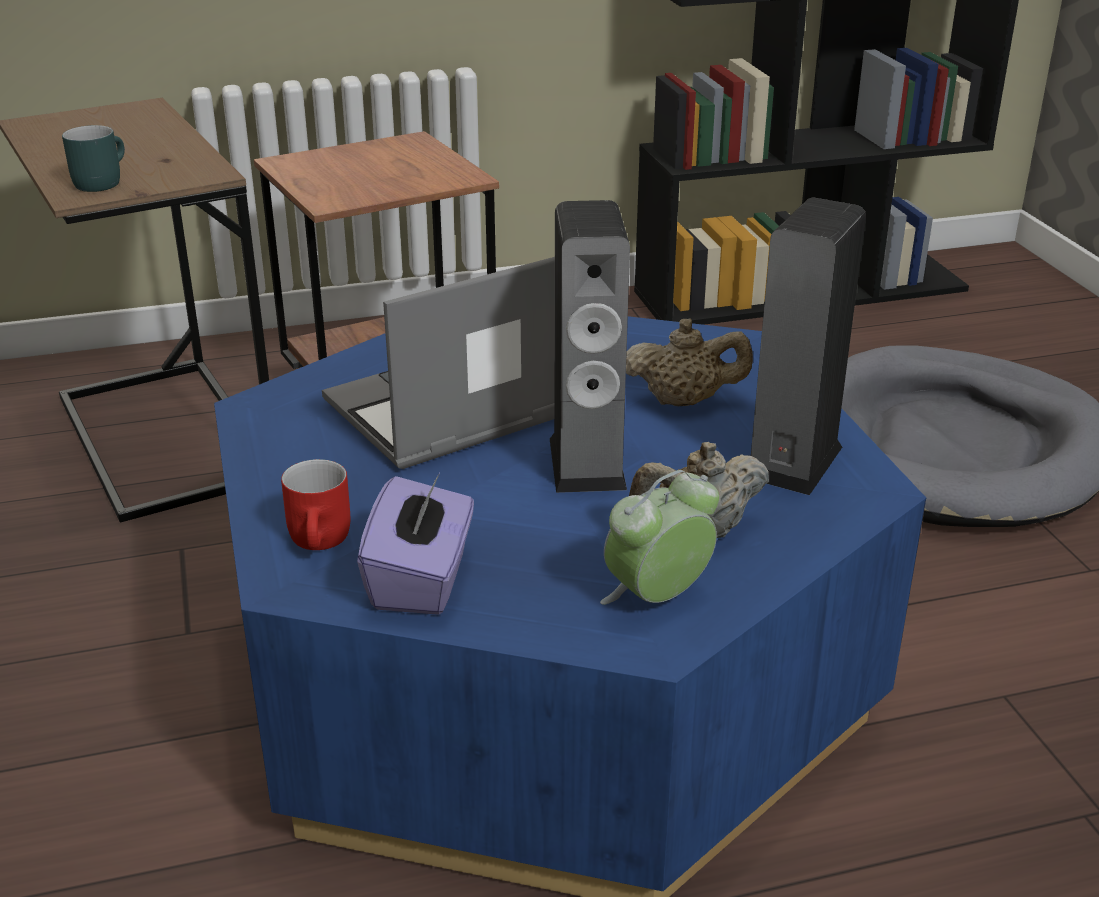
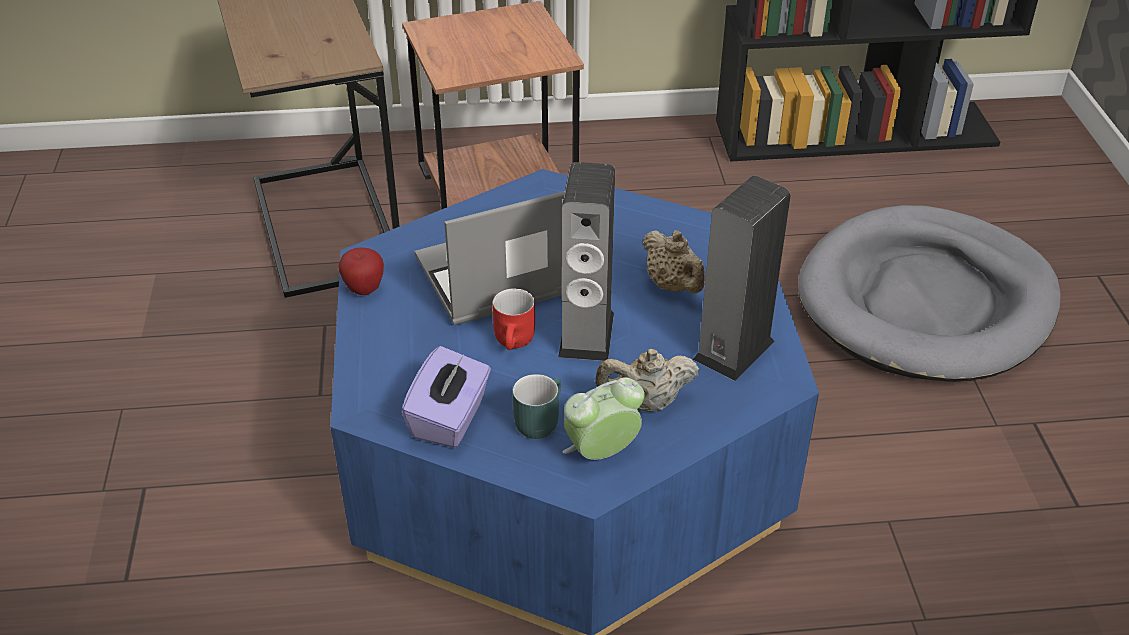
camera: 10 degrees right, 10 degrees up
turquoise mug [62,125,125,192] -> turquoise mug moved to [512,374,562,439]
red mug [281,459,350,550] -> red mug moved to [492,288,535,350]
beige teapot [626,318,753,406] -> beige teapot turned 45 degrees clockwise [642,230,705,293]
none -> apple [338,247,384,295]

